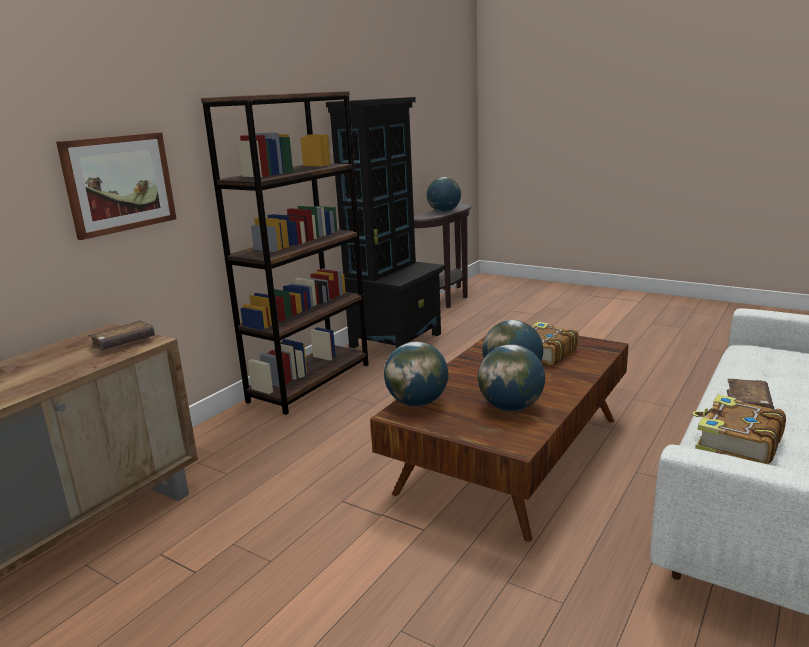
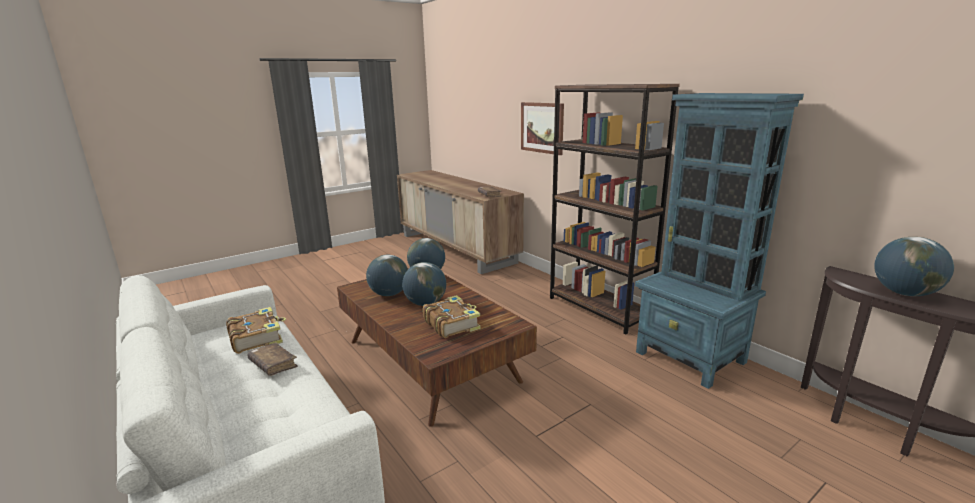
camera: 110 degrees right, 0 degrees up
black cabinet [326,97,445,349] -> blue cabinet [635,93,804,389]

